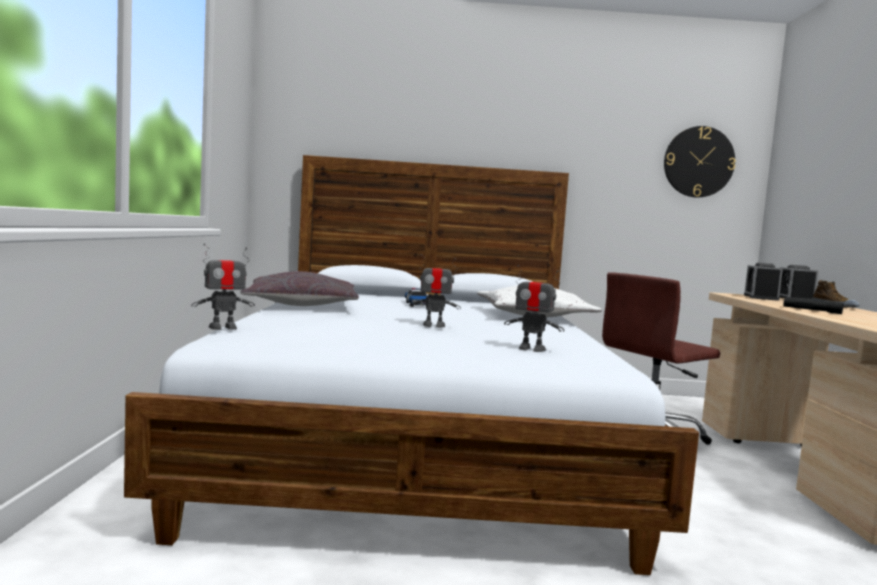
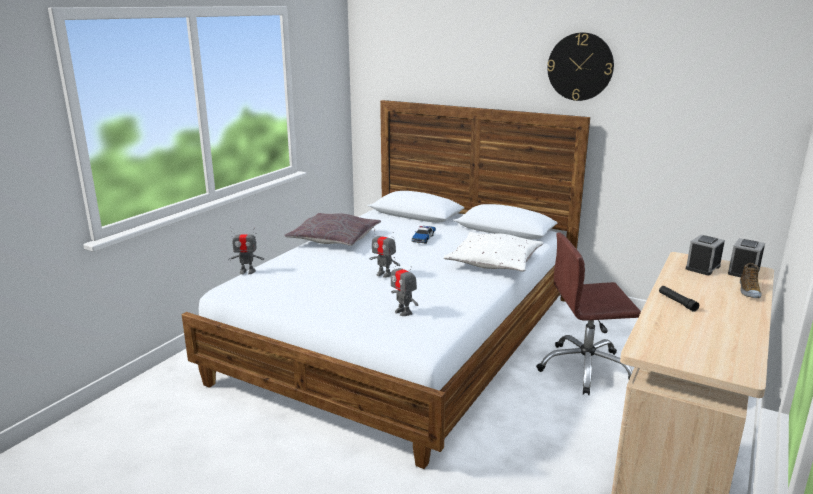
camera: 30 degrees right, 15 degrees up
wall clock [664,126,736,197] -> wall clock moved to [547,32,614,101]

